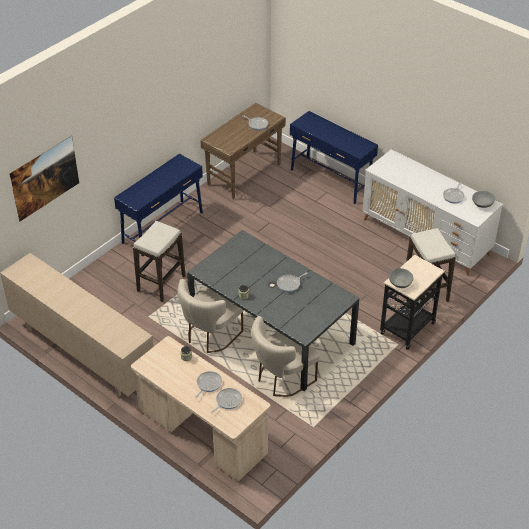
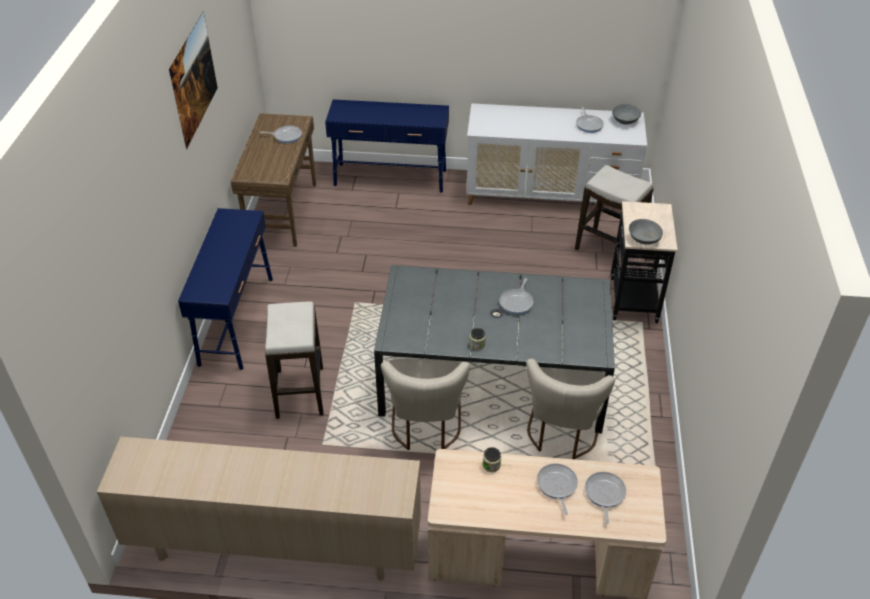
camera: 35 degrees left, 0 degrees up
picture [10,136,79,222] -> picture moved to [169,11,218,150]

